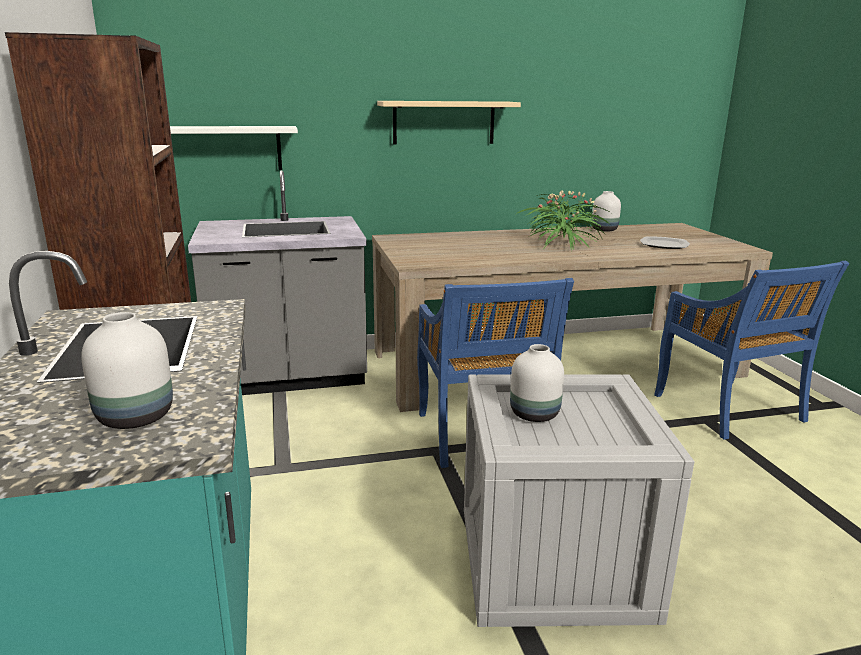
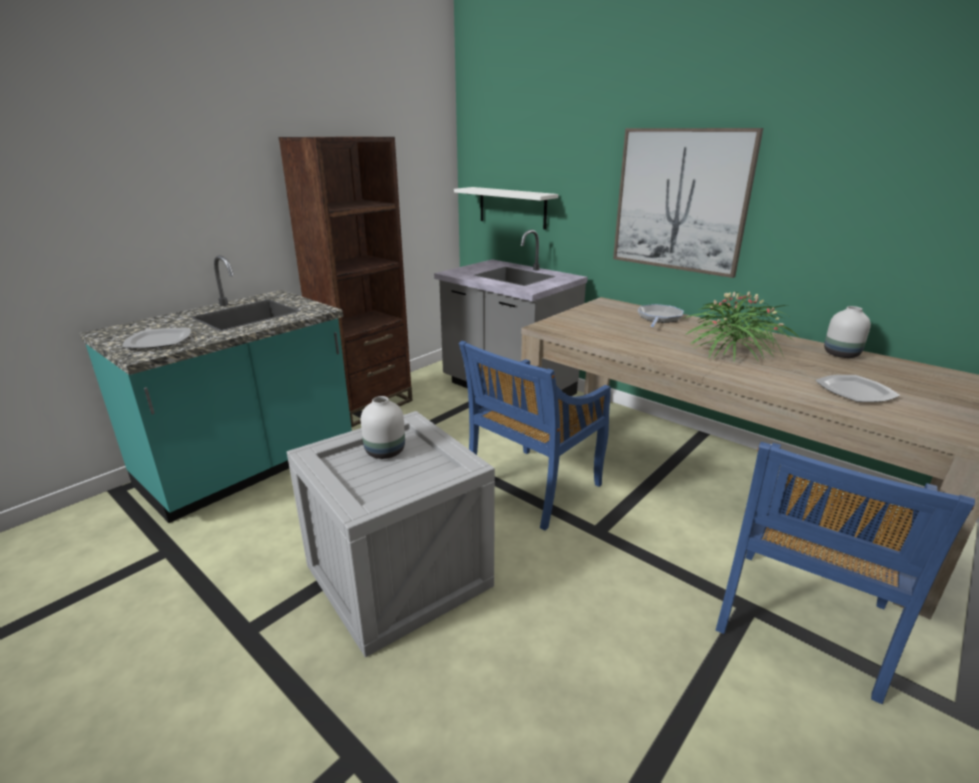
camera: 55 degrees right, 5 degrees up
white vase [81,312,173,429] -> plate [122,328,191,348]
beige shelf [377,101,521,144] -> picture [613,128,763,278]
none -> frying pan [638,304,684,327]

